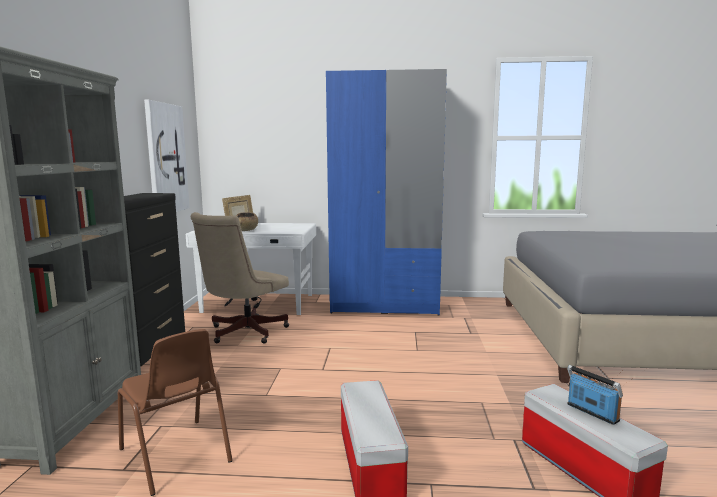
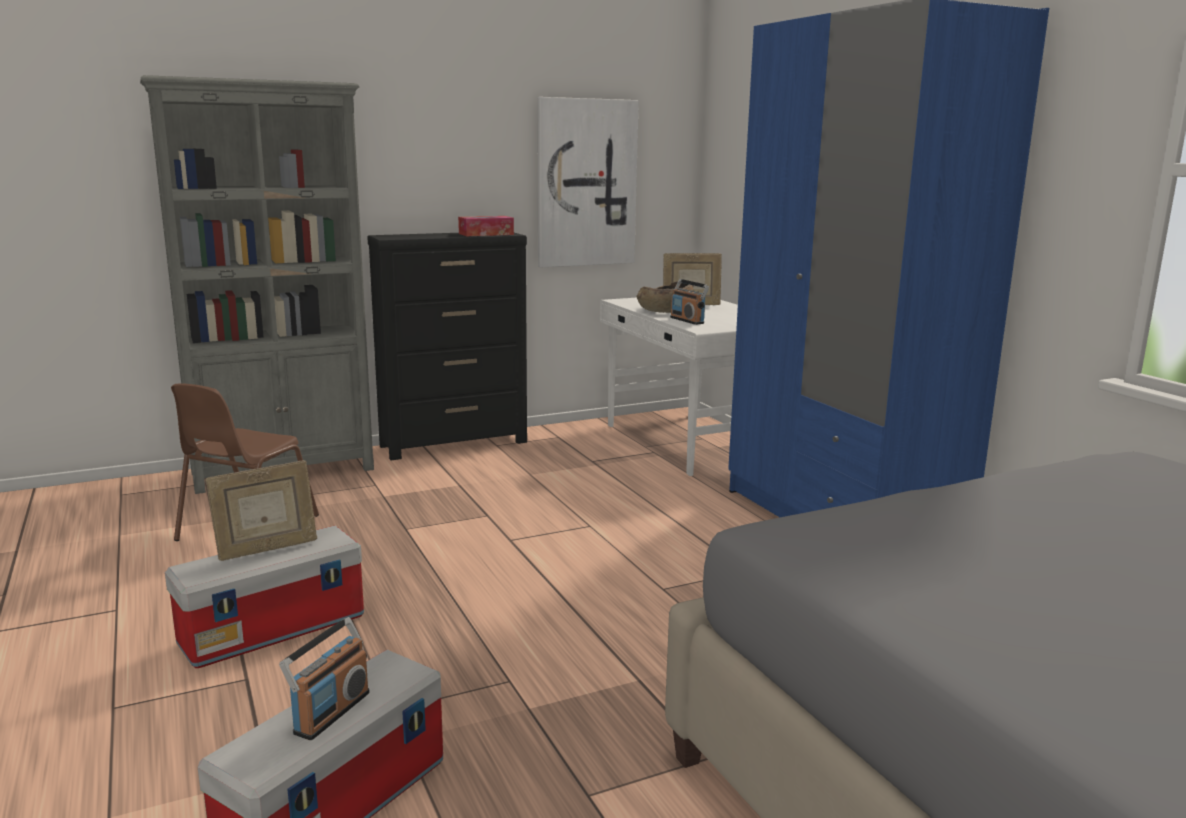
camera: 60 degrees right, 5 degrees up
beige office chair [190,212,289,344] -> none
none -> picture frame [205,460,317,561]
none -> tissue box [458,216,514,236]
none -> radio [670,279,709,325]

